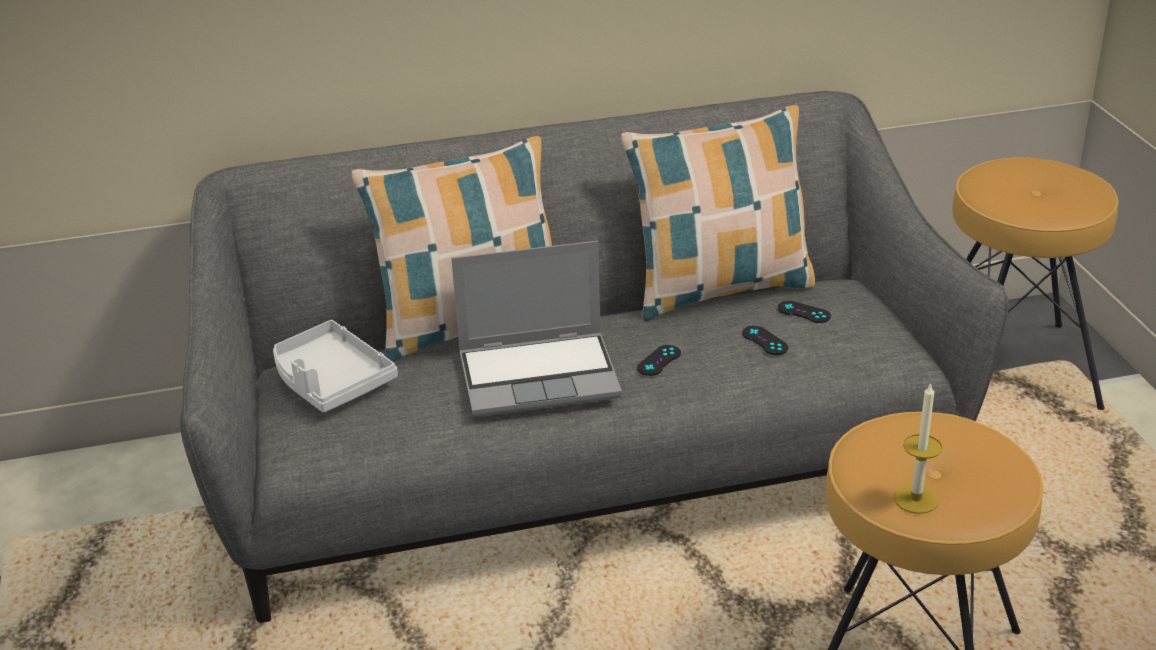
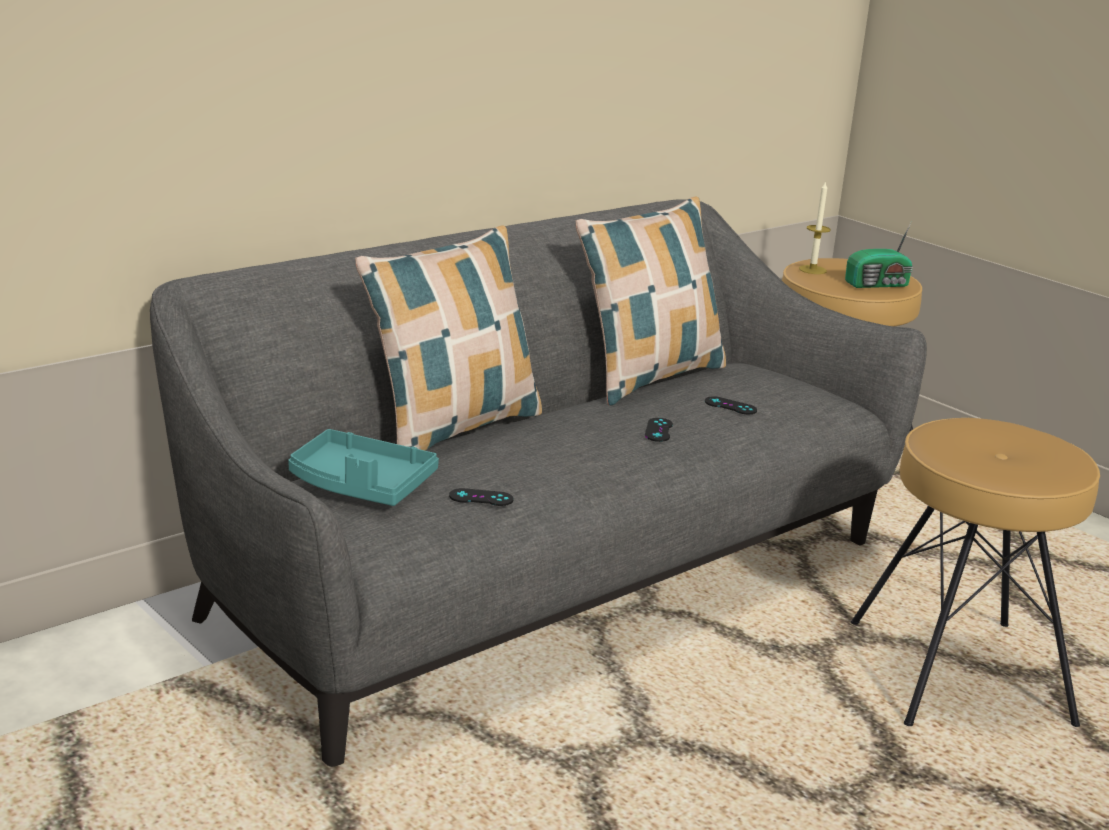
camera: 30 degrees left, 10 degrees down
grey tray [273,320,398,413] -> turquoise tray [288,429,439,506]
laptop [451,241,622,417] -> none
black game controller [778,301,831,323] -> black game controller moved to [449,488,514,506]
candle [894,382,942,514] -> candle moved to [799,181,831,274]
none -> radio [845,221,913,288]

